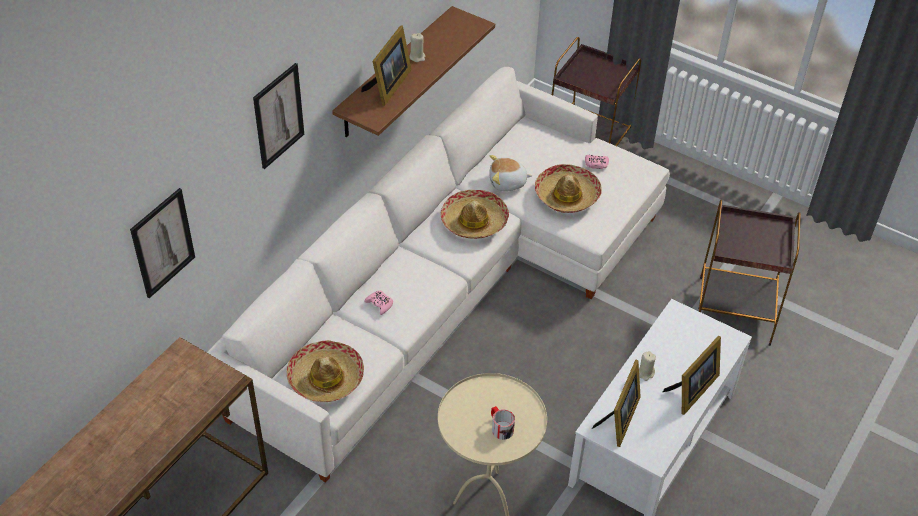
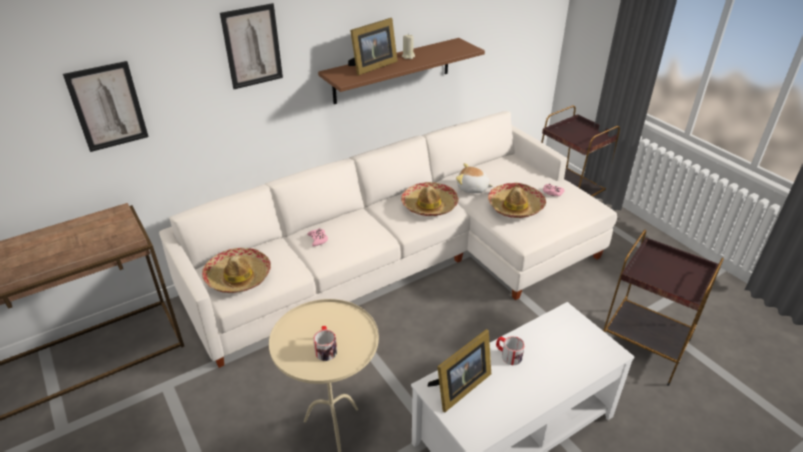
camera: 25 degrees right, 10 degrees down
beige candle [639,351,656,381] -> mug [496,336,525,365]
picture frame [663,335,721,415] -> none

